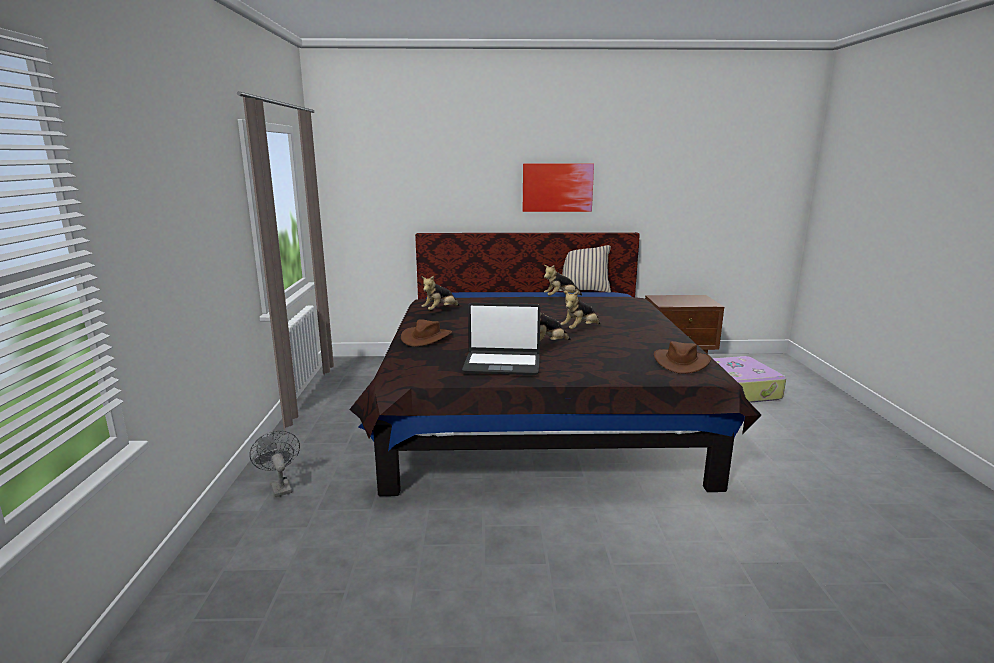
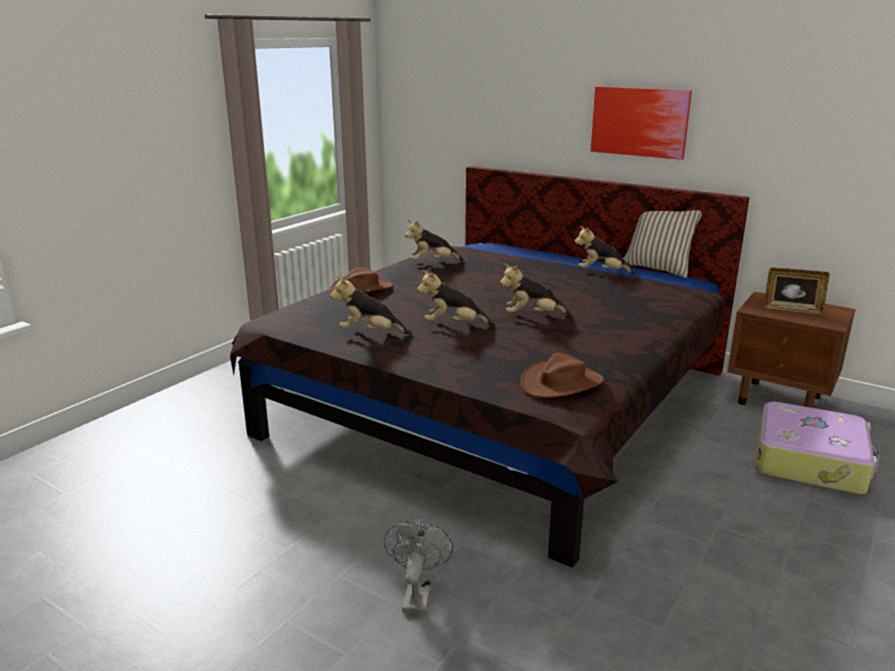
camera: 35 degrees right, 5 degrees up
grey fan [249,430,300,497] -> grey fan moved to [384,520,453,614]
laptop [462,303,541,375] -> plush toy [330,276,412,335]
none -> picture frame [764,268,830,315]

